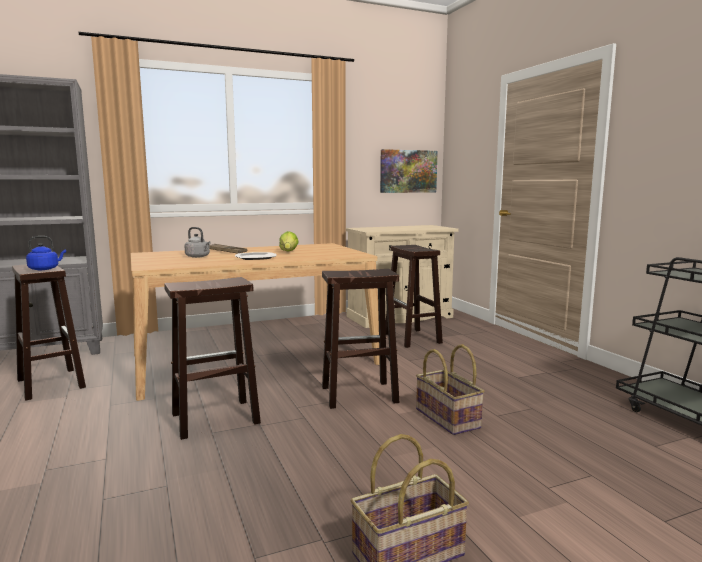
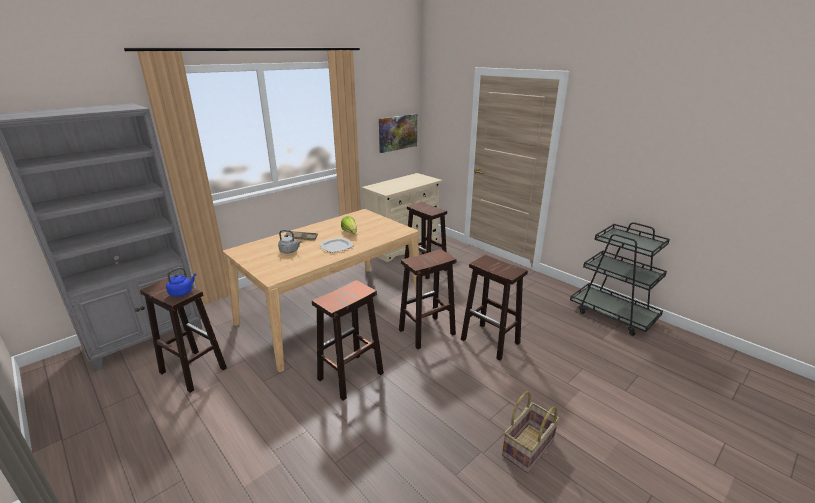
camera: 20 degrees left, 15 degrees up
basket [416,344,485,435] -> brown stool [461,255,528,361]

